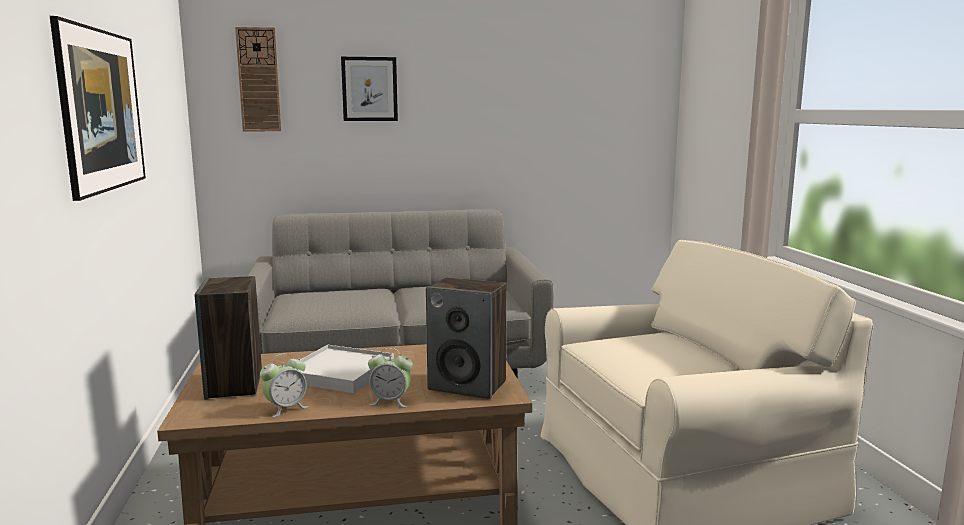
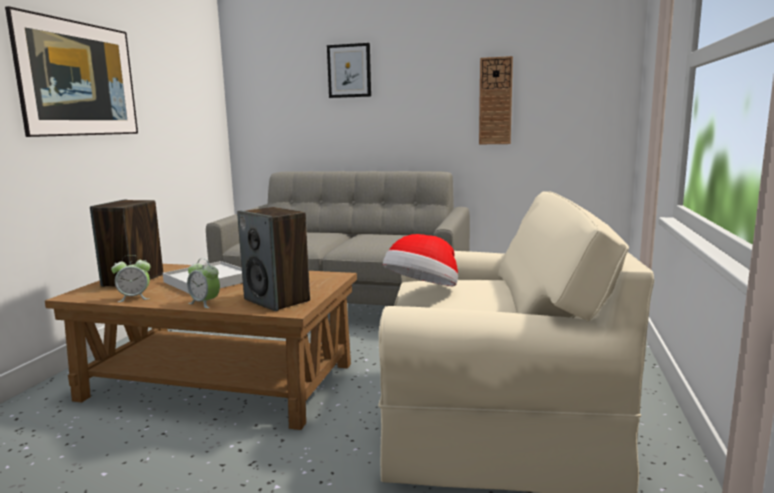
camera: 25 degrees right, 0 degrees up
wall clock [235,27,282,131] -> wall clock moved to [479,56,513,144]
none -> hat [383,234,458,287]

